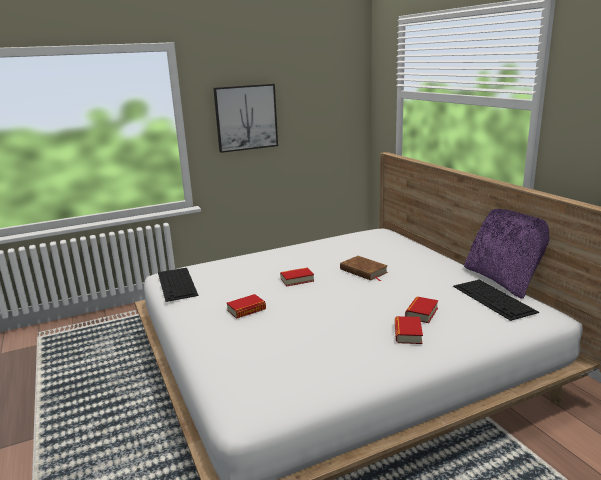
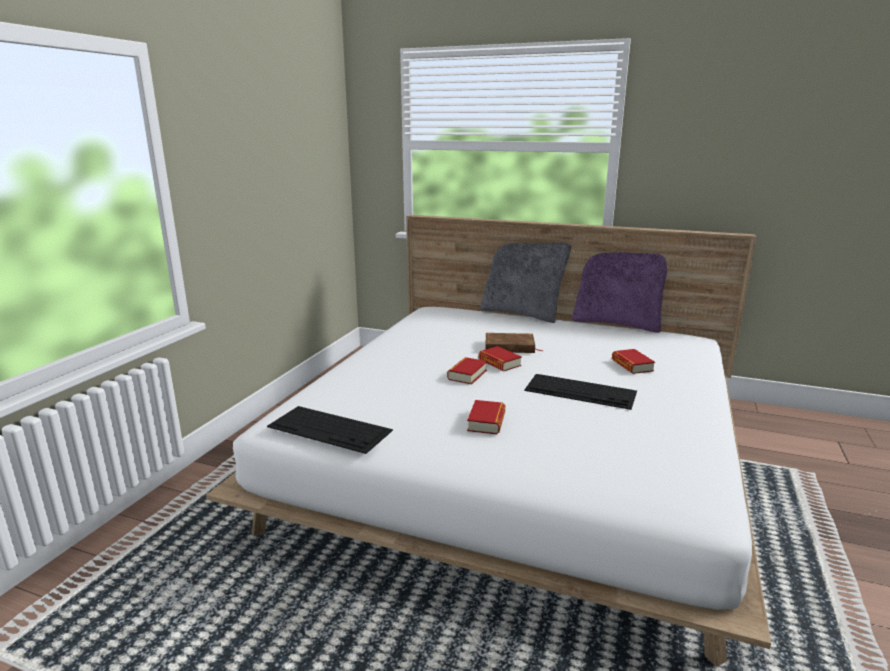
camera: 45 degrees left, 0 degrees up
picture [213,84,278,153] -> none
book [395,316,423,344] -> book moved to [479,346,522,371]
keyboard [453,280,539,321] -> keyboard moved to [524,374,637,410]
none -> grey pillow [480,242,572,323]

